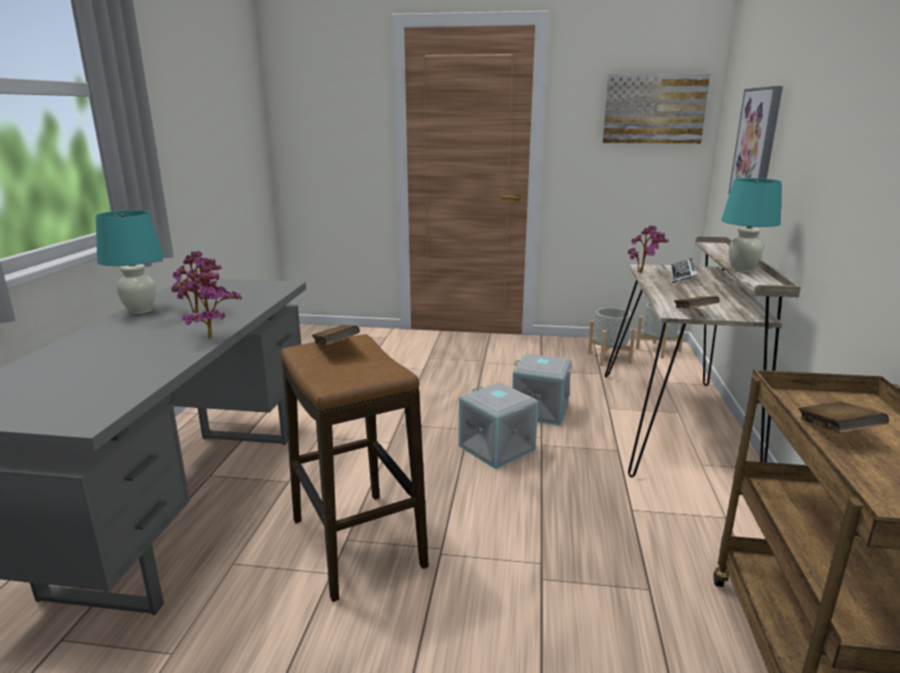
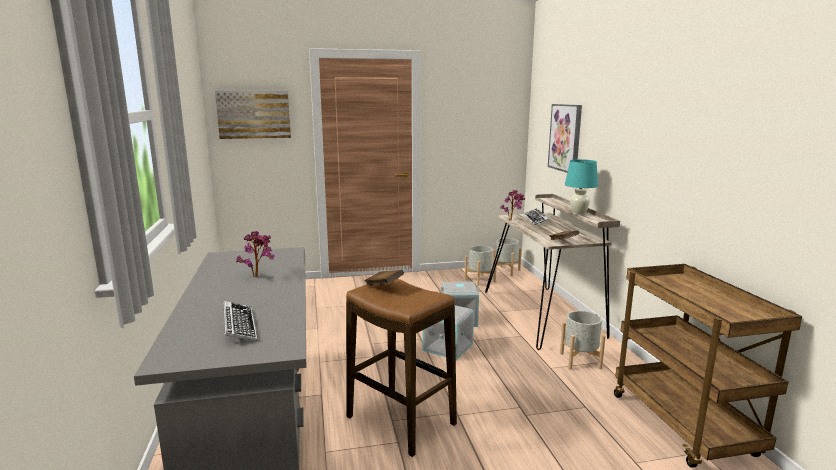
camera: 20 degrees left, 5 degrees down
turquoise table lamp [95,210,163,314] -> none
potted plant [174,270,242,339] -> none
picture [603,74,710,144] -> picture moved to [215,91,291,139]
brown book [799,402,889,433] -> none
none -> keyboard [223,301,257,341]
none -> grey planter [560,311,606,369]

